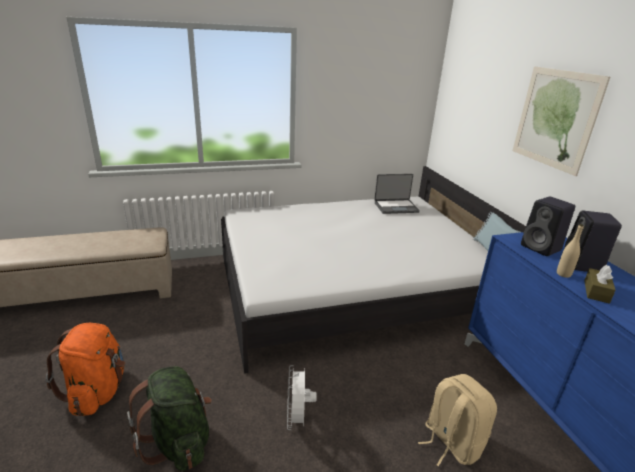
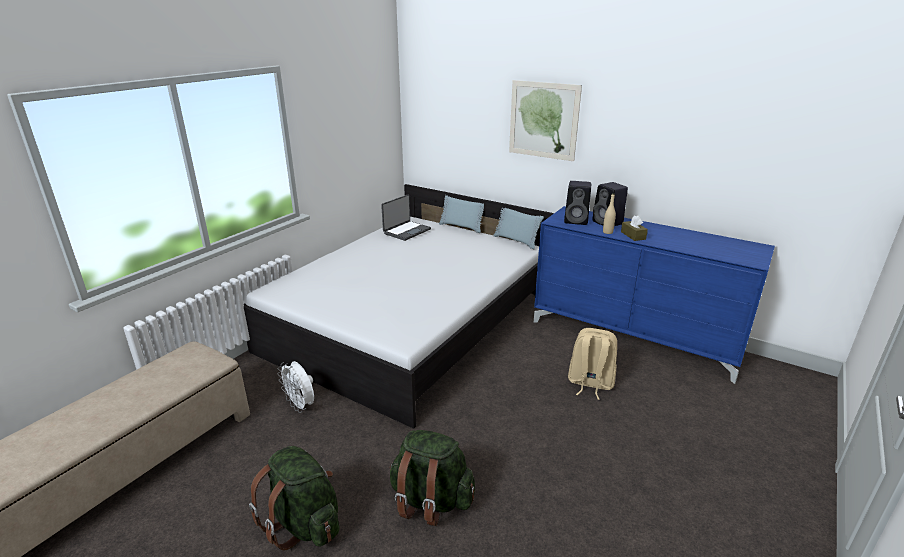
camera: 40 degrees left, 0 degrees up
orange backpack [46,323,125,416] -> green backpack [249,446,340,551]
white fan [287,365,317,430] -> white fan moved to [277,361,314,413]
none -> blue pillow [439,196,484,233]

